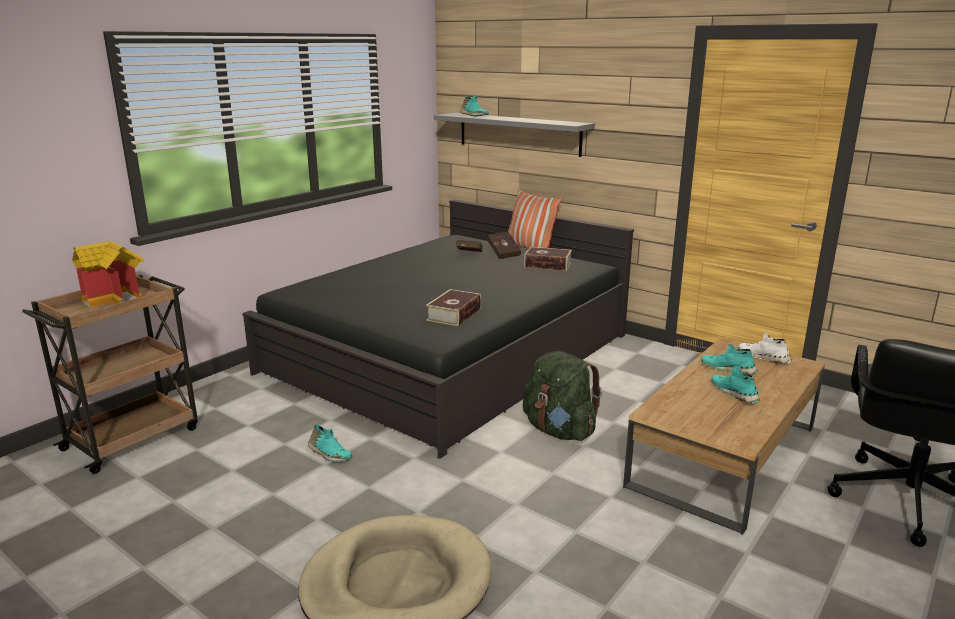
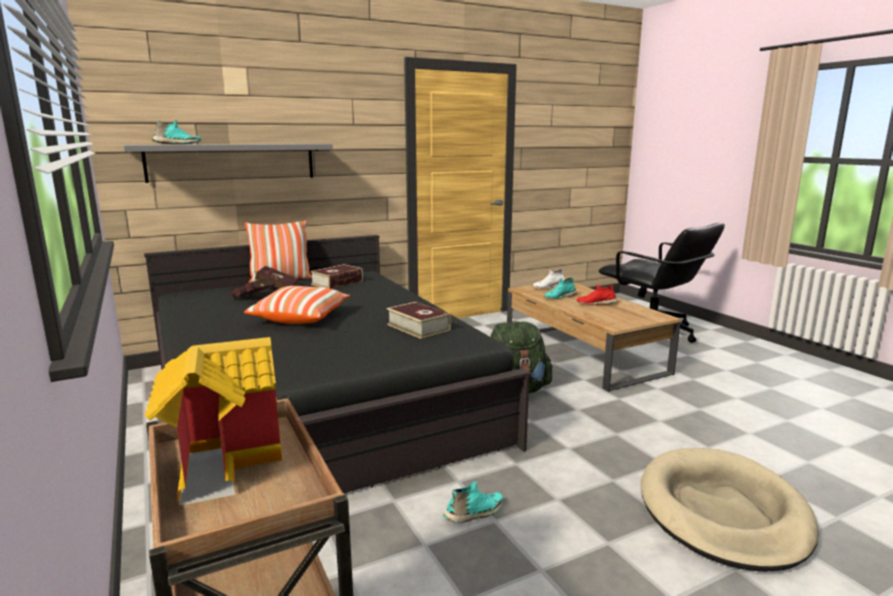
camera: 65 degrees left, 5 degrees down
turquoise shoe [711,366,760,404] -> red shoe [577,284,618,305]
none -> pillow [244,286,350,324]

